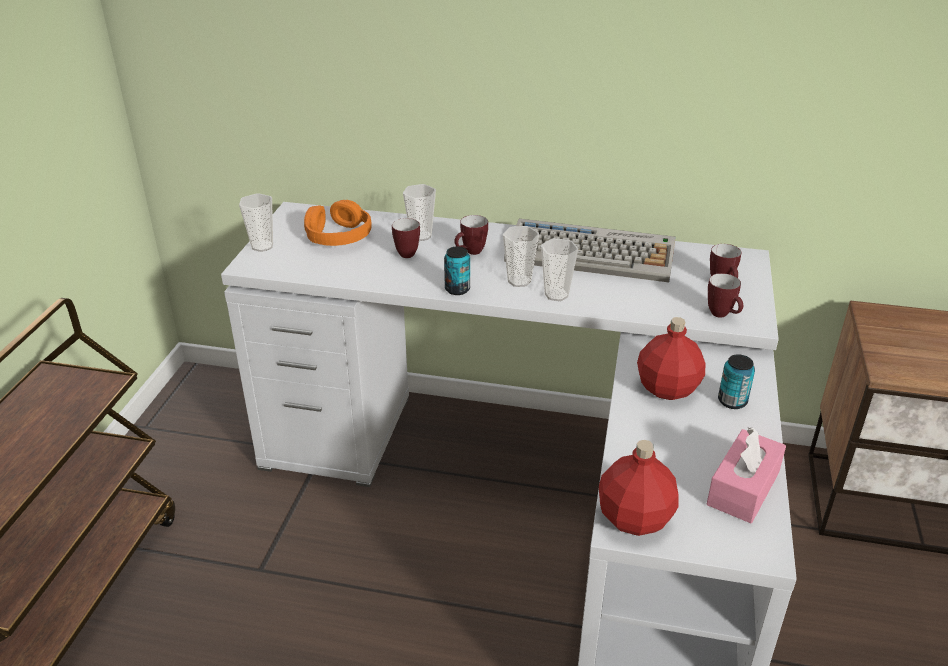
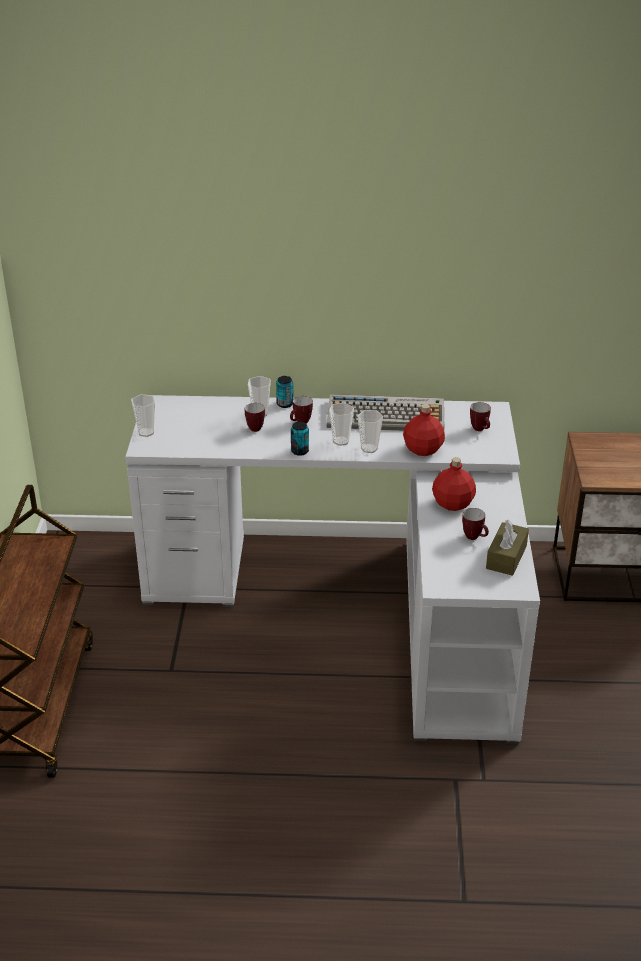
camera: 10 degrees left, 0 degrees up
orange headphones [304,200,371,246] -> none
red bottle [599,440,679,536] -> red bottle moved to [403,404,445,456]
pink tissue box [707,427,786,523] -> brown tissue box [486,520,529,576]
mug [708,273,743,318] -> mug moved to [462,508,489,540]
can [718,354,755,409] -> can moved to [276,376,294,408]

